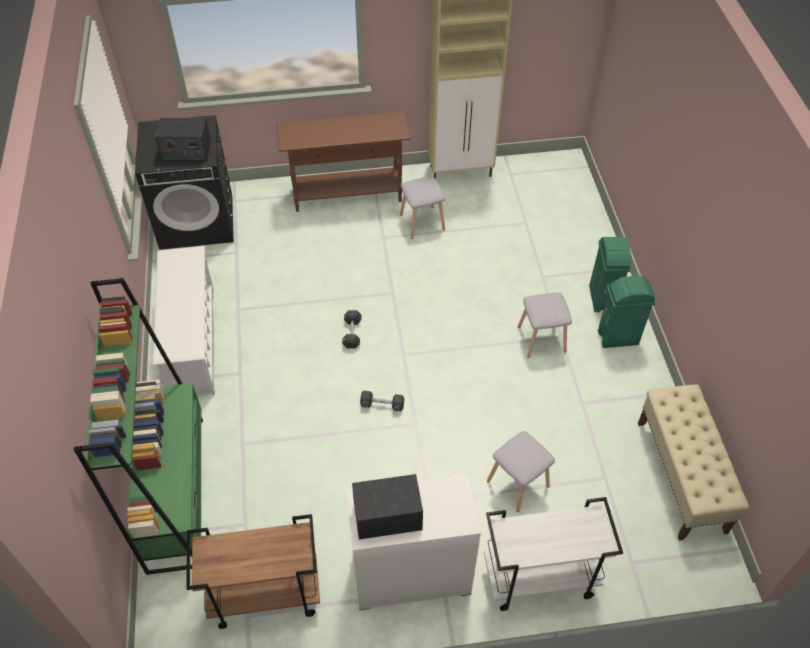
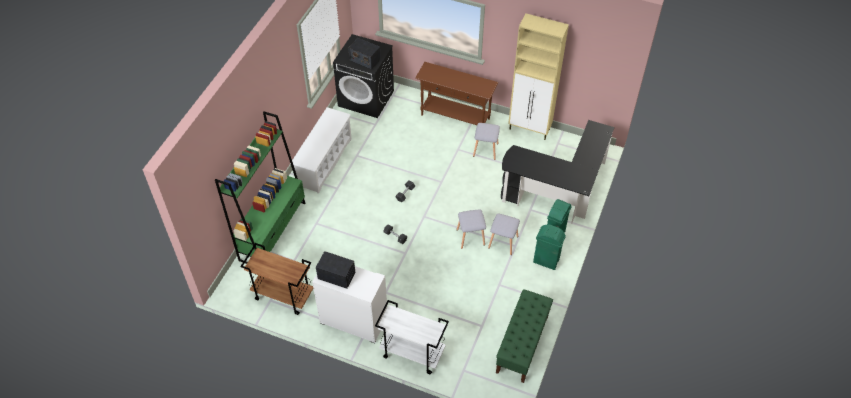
camera: 30 degrees right, 0 degrees up
grey stool [487,431,555,512] -> grey stool moved to [457,209,486,249]
beige bench [638,384,749,541] -> green bench [496,289,553,383]
none -> black desk [501,120,615,223]

